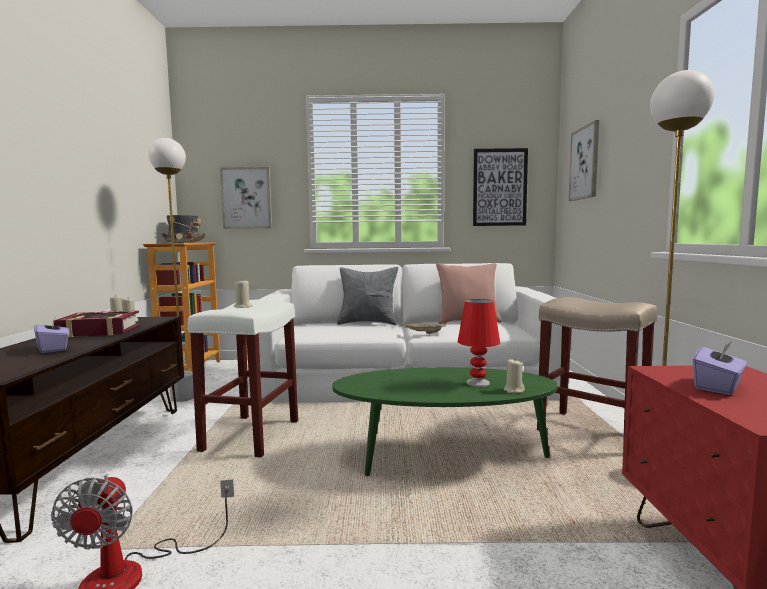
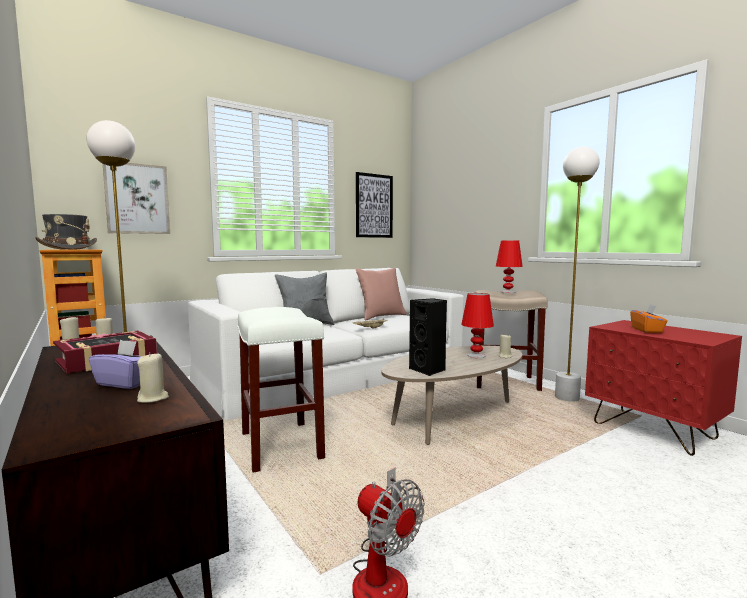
camera: 35 degrees left, 0 degrees up
beige candle [234,279,253,308] -> beige candle moved to [137,352,169,403]
green coffee table [332,367,557,476] -> beige coffee table [381,346,522,445]
picture [569,120,599,201] -> none
purple tissue box [693,341,747,395] -> orange tissue box [630,304,668,333]
none -> black speaker [409,298,447,376]
none -> red table lamp [496,241,523,293]

